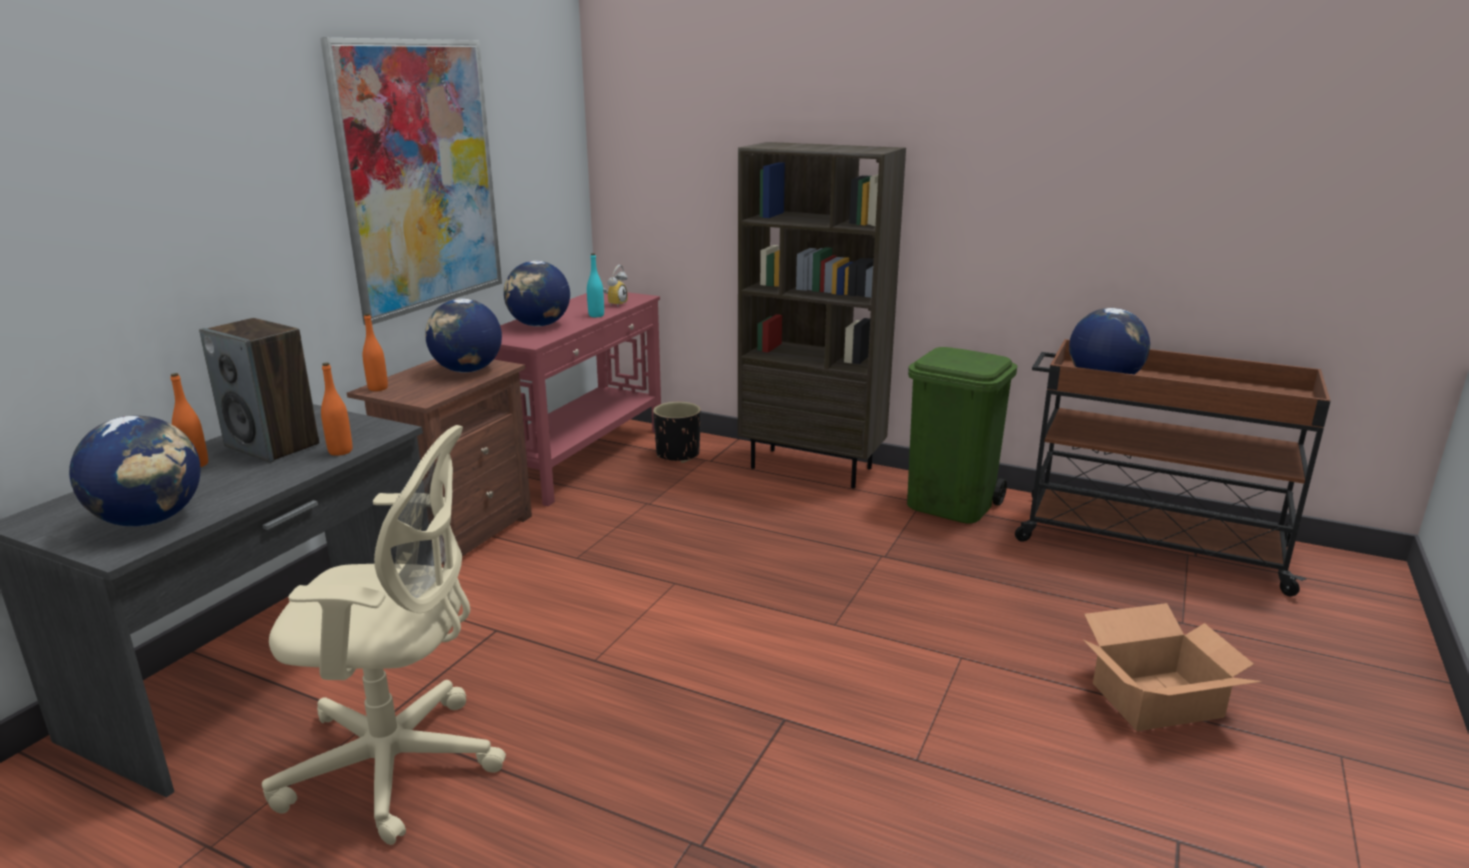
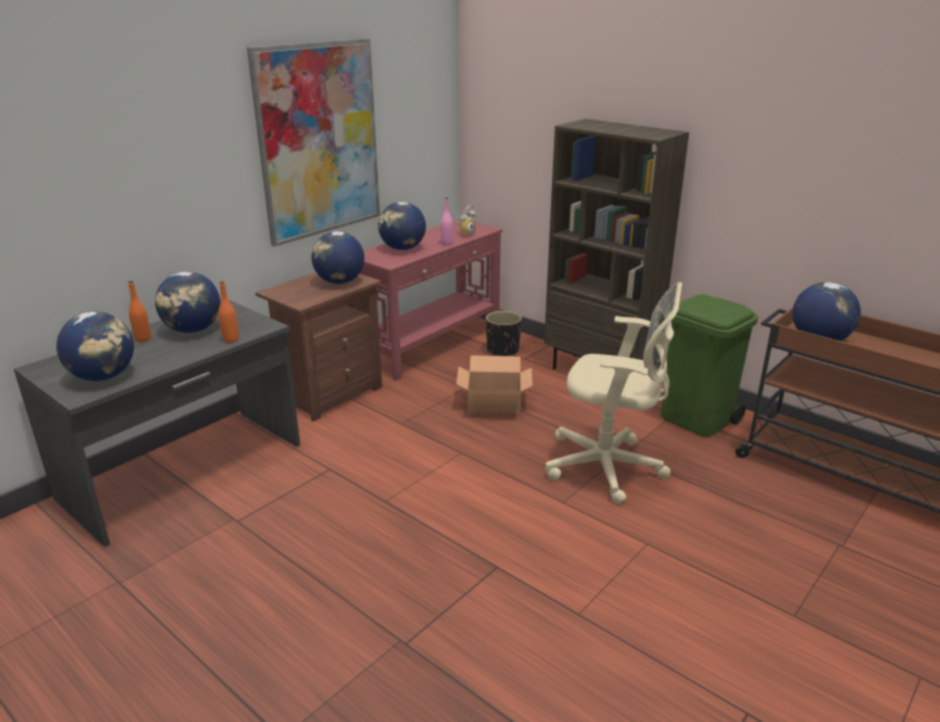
camera: 15 degrees right, 5 degrees up
speaker [199,318,320,463] -> globe [155,272,220,333]
beige office chair [262,425,506,845] -> beige office chair moved to [545,282,682,504]
orange bottle [363,313,388,391] -> none
turquoise bottle [587,253,604,317] -> pink bottle [441,198,453,245]
cardboard box [1083,603,1262,731] -> cardboard box moved to [456,355,533,414]

